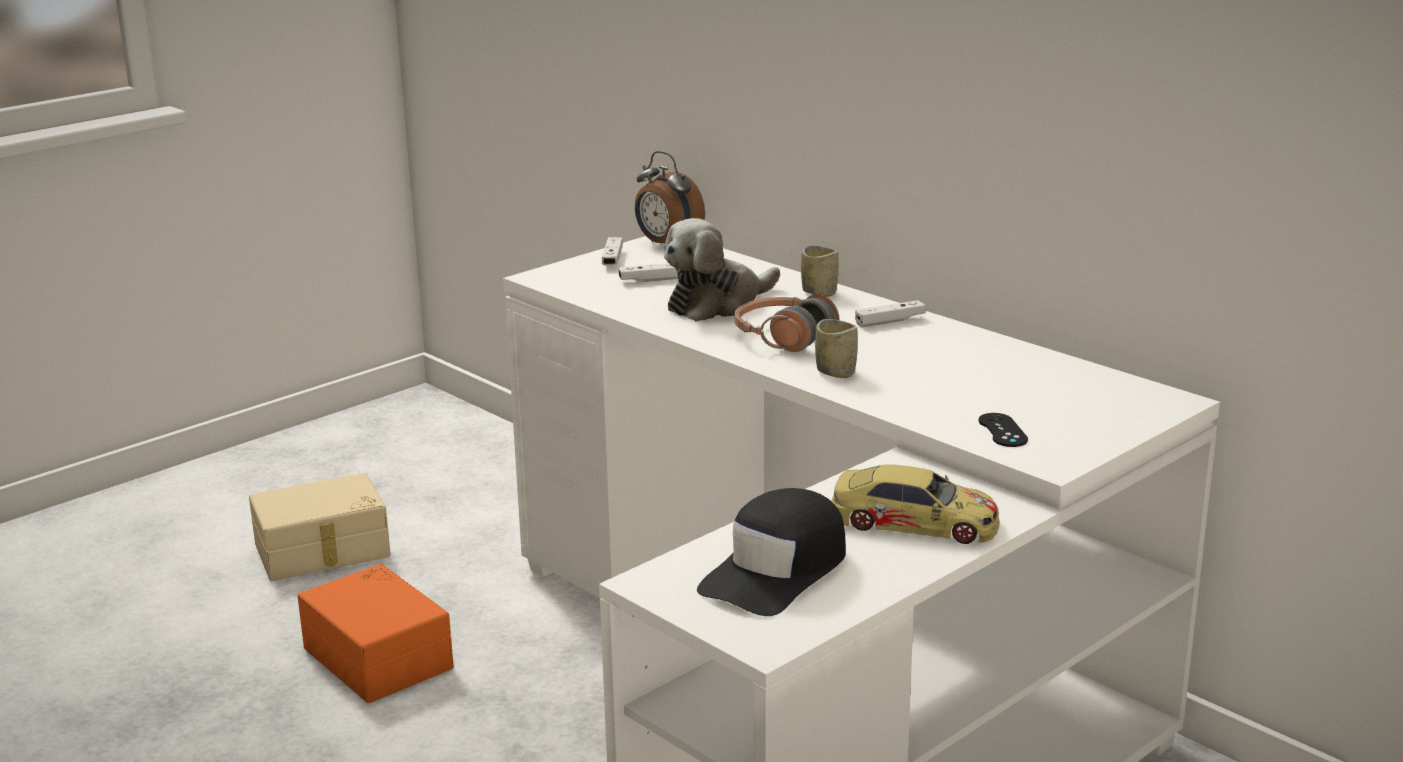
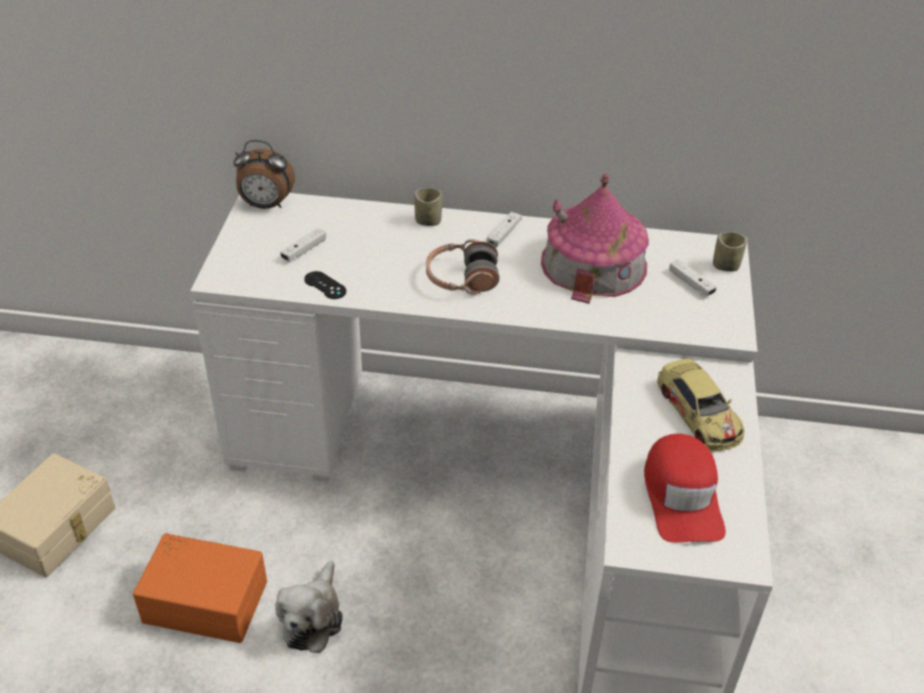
camera: 40 degrees left, 20 degrees up
white game controller [602,237,623,266] -> white game controller moved to [669,259,717,296]
plush toy [664,218,780,321] -> plush toy moved to [275,561,343,653]
black cap [697,488,846,616] -> red cap [644,434,726,543]
cup [815,319,858,378] -> cup moved to [713,232,747,272]
toy car [831,464,1000,544] -> toy car turned 90 degrees clockwise [657,358,744,452]
black game controller [979,413,1028,447] -> black game controller moved to [304,271,346,299]
none -> toy house [541,174,649,304]

